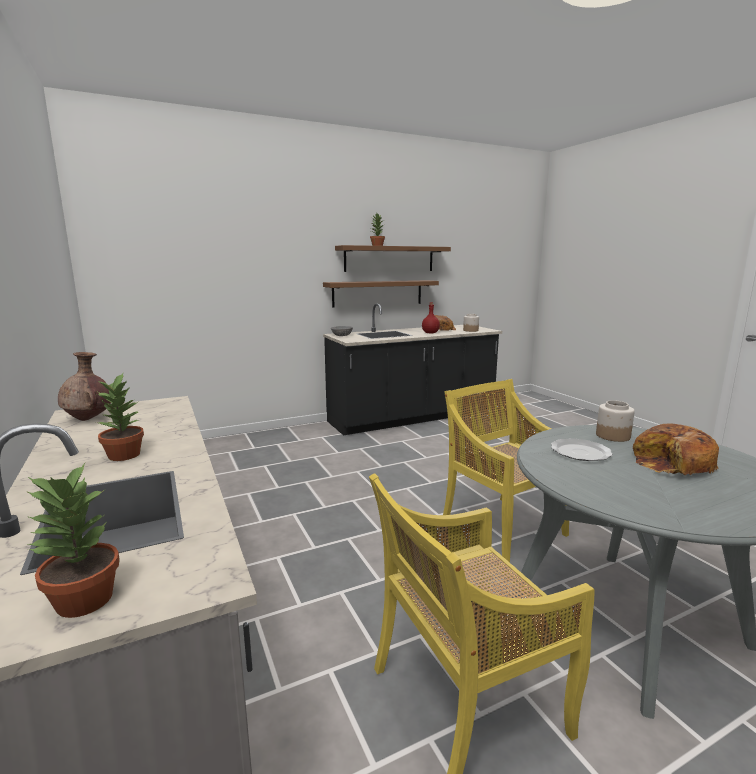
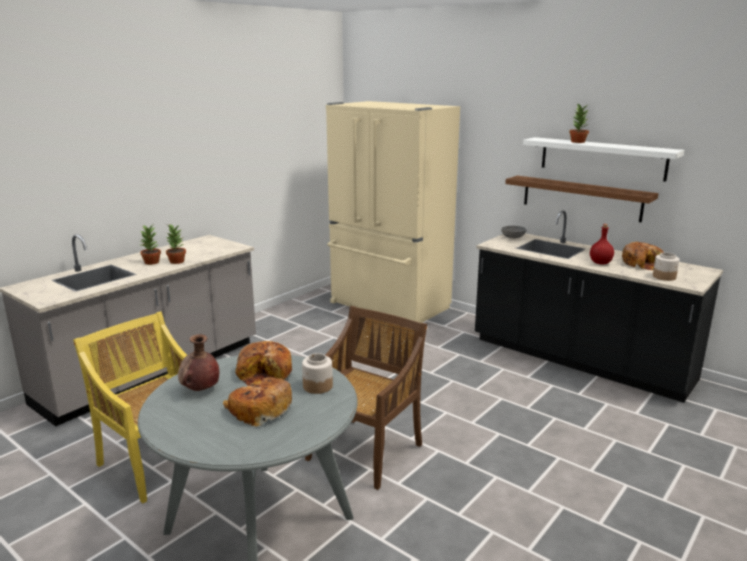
camera: 65 degrees right, 5 degrees up
potted plant [26,463,120,618] -> potted plant moved to [166,224,186,264]
brown vase [58,352,111,421] -> brown vase moved to [178,334,219,391]
brown shelf [335,245,451,272] -> white shelf [523,137,684,182]
yellow chair [443,379,569,562] -> brown chair [305,306,427,490]
plate [551,438,613,461] -> bread [235,341,292,386]
none -> beige fridge [326,101,460,323]

